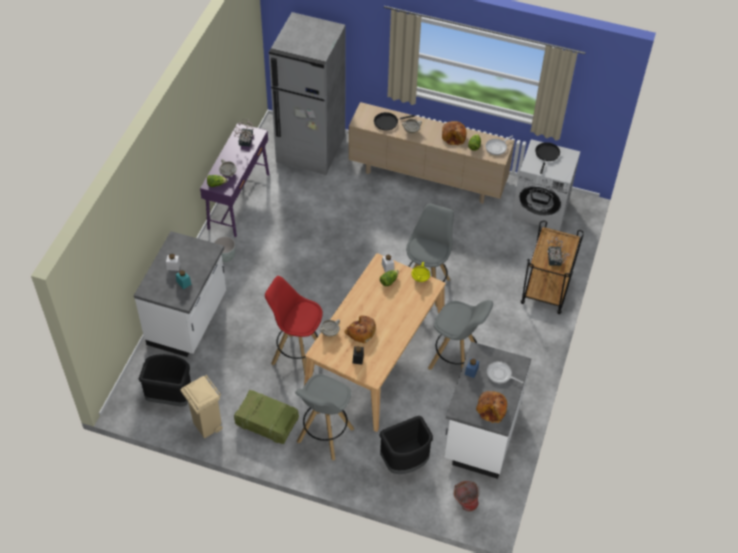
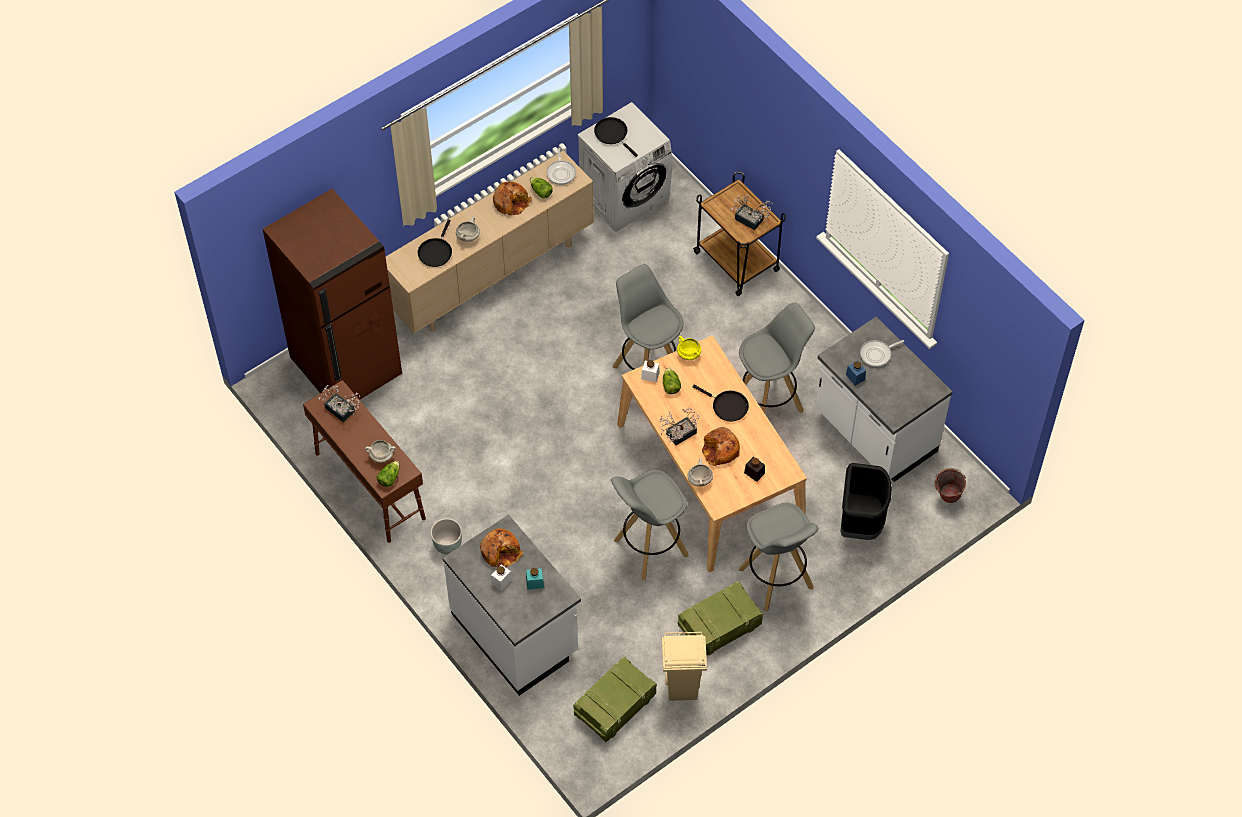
camera: 55 degrees left, 5 degrees up
black trash can [139,354,191,407] -> crate [573,656,657,742]
purple console table [200,123,269,237] -> brown console table [303,380,426,543]
red stool [265,276,323,375] -> grey stool [611,470,689,580]
grey fridge [269,12,346,175] -> brown fridge [263,189,402,400]
bread [476,391,507,423] -> bread moved to [480,528,523,568]
none -> potted plant [659,408,700,445]
none -> black frying pan [692,385,749,422]

